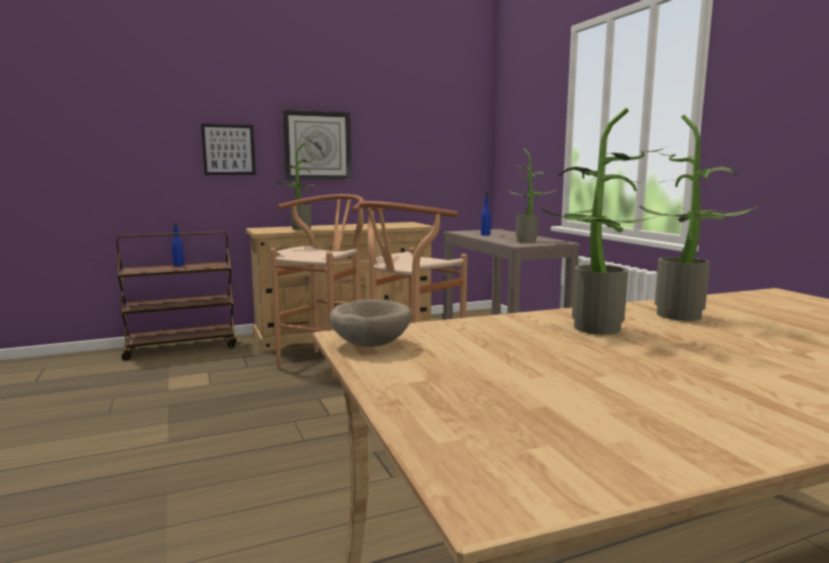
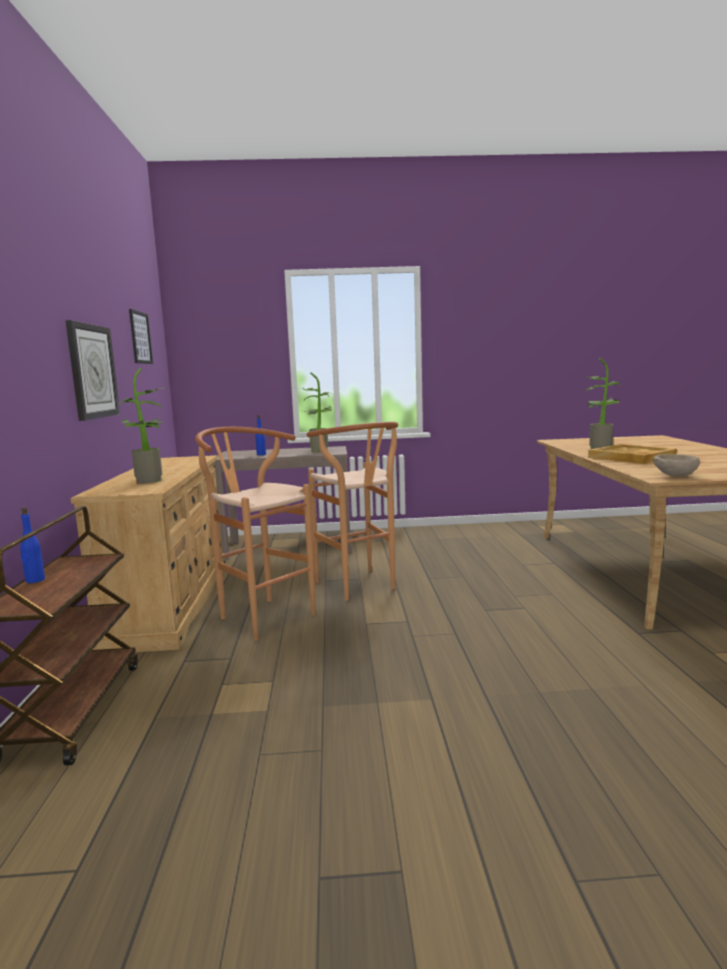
camera: 70 degrees left, 0 degrees up
picture [201,124,256,175] -> picture moved to [129,309,153,364]
potted plant [541,108,666,335] -> beige tray [588,444,677,464]

